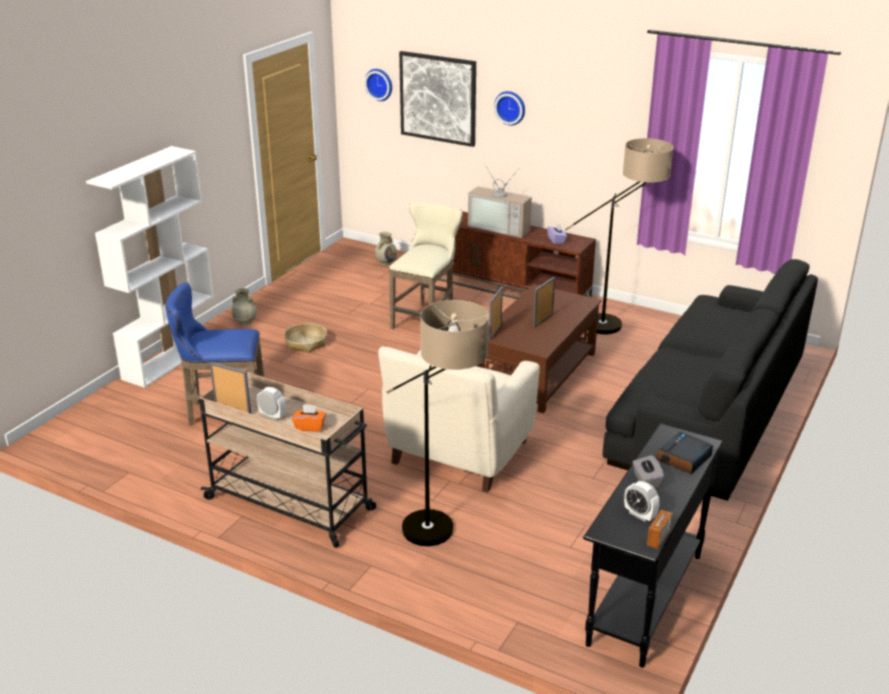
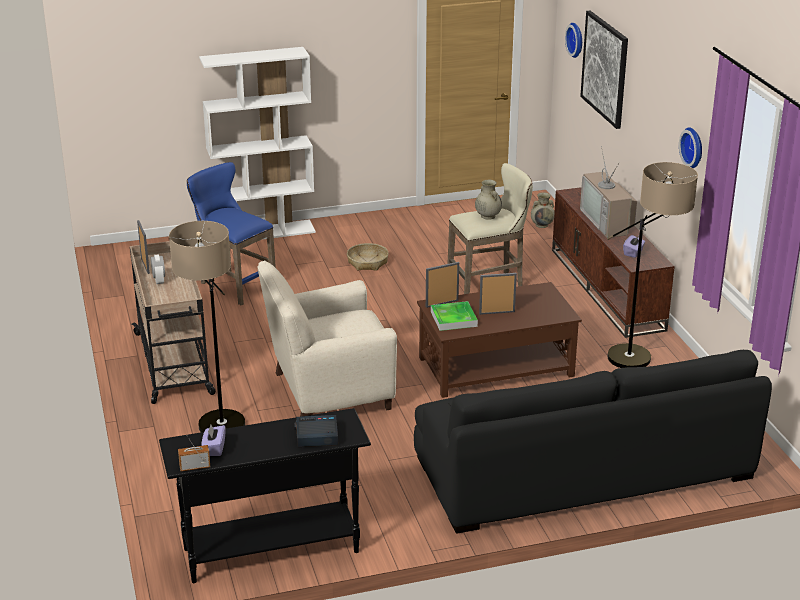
camera: 45 degrees right, 0 degrees up
beige vase [231,288,257,325] -> beige vase moved to [475,180,502,220]
orange tissue box [292,404,326,432] -> none
wall clock [494,91,525,125] -> wall clock moved to [679,127,702,168]
alarm clock [624,481,660,522] -> purple tissue box [201,424,226,456]
grey tissue box [633,455,664,489] -> none
none -> tray [431,301,478,331]

